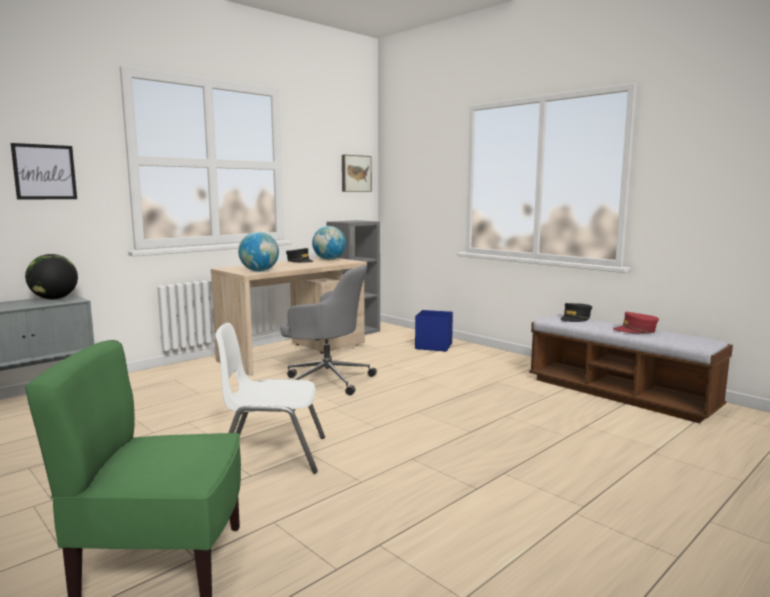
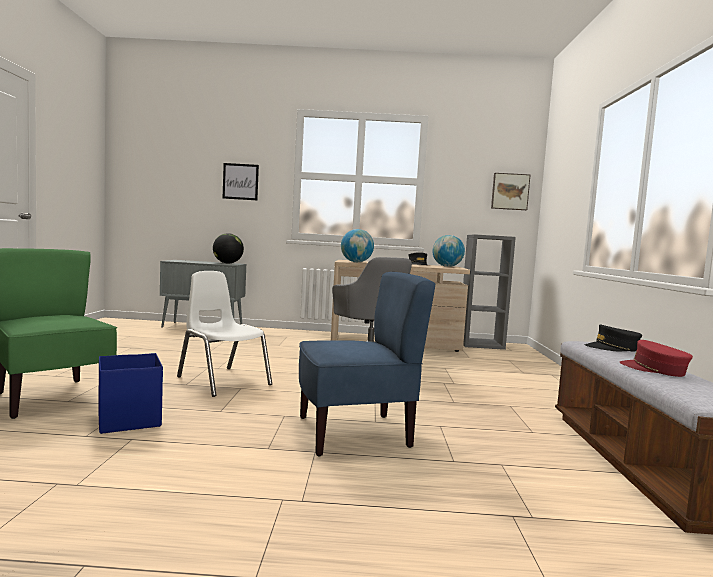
camera: 45 degrees right, 5 degrees down
blue storage box [415,310,453,352] -> blue storage box moved to [99,353,163,434]
none -> blue chair [299,272,435,456]

